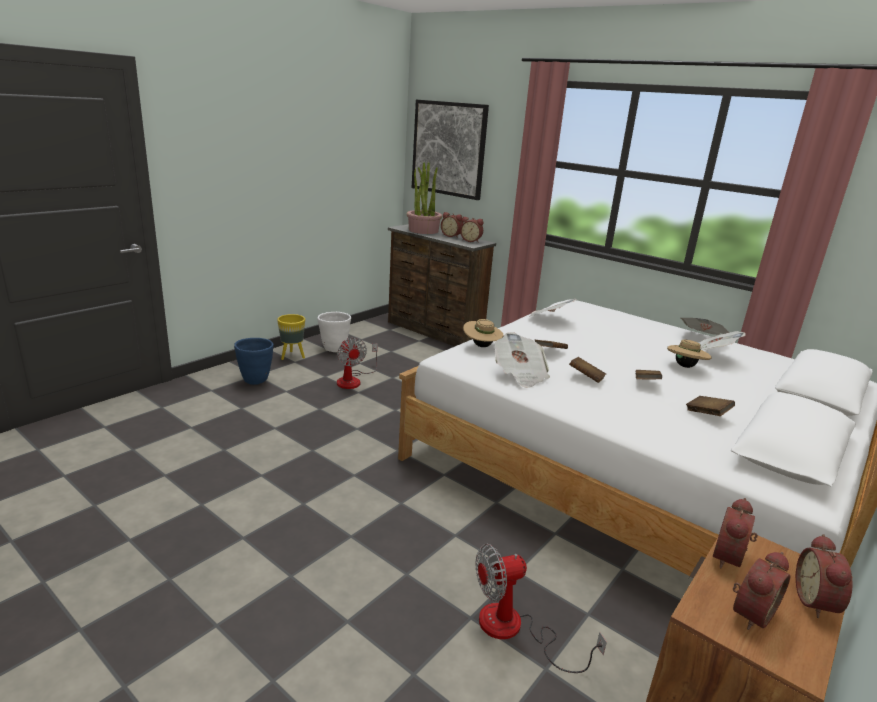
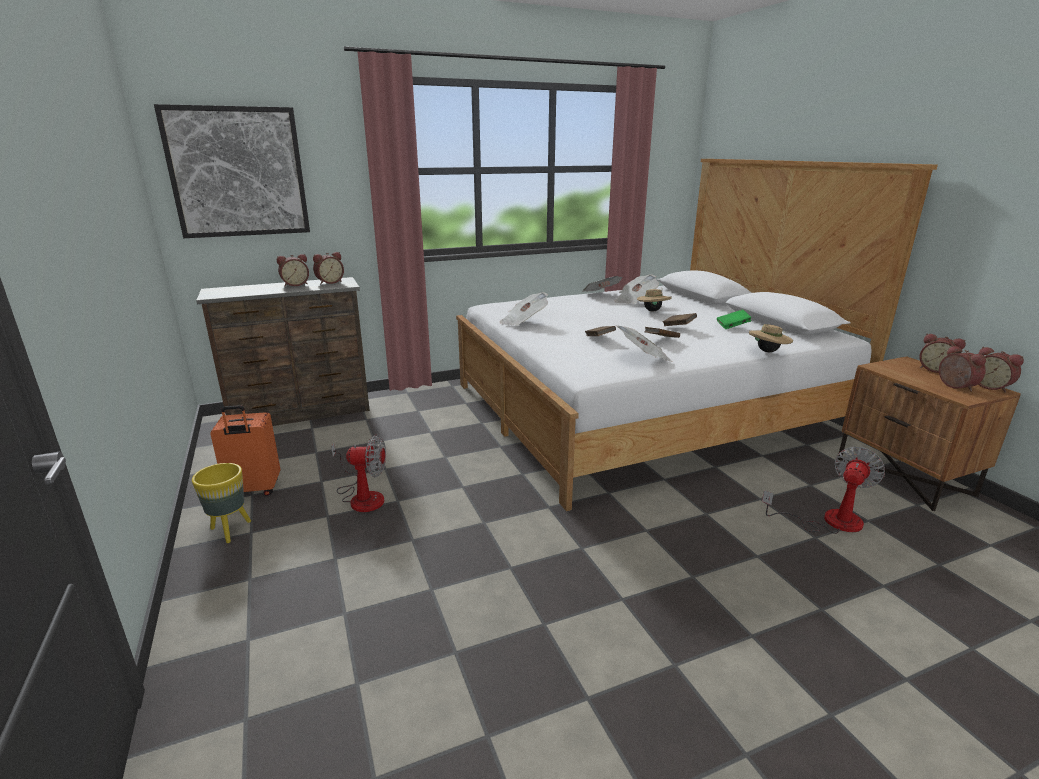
camera: 60 degrees left, 0 degrees up
blue planter [234,338,273,385] -> none
white planter [317,312,351,352] -> orange suitcase [210,405,281,496]
potted plant [407,162,442,234] -> none
beige hat [463,319,504,347] -> beige hat moved to [749,324,793,352]
fan [476,544,607,673] -> fan turned 150 degrees counterclockwise [762,447,885,534]
brown book [686,396,735,416] -> green book [717,309,751,329]
alarm clock [713,498,758,568] -> alarm clock moved to [978,347,1024,393]

